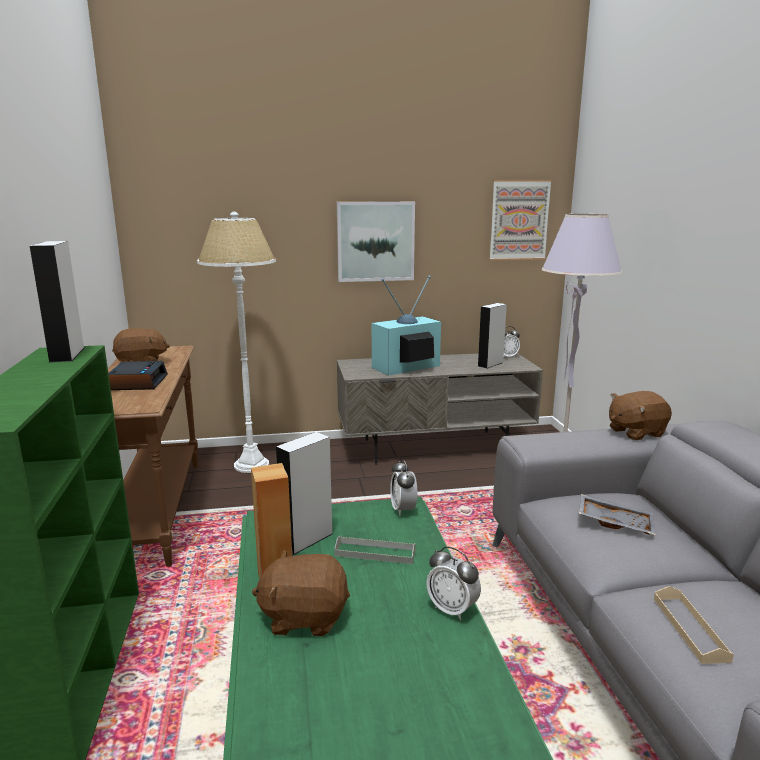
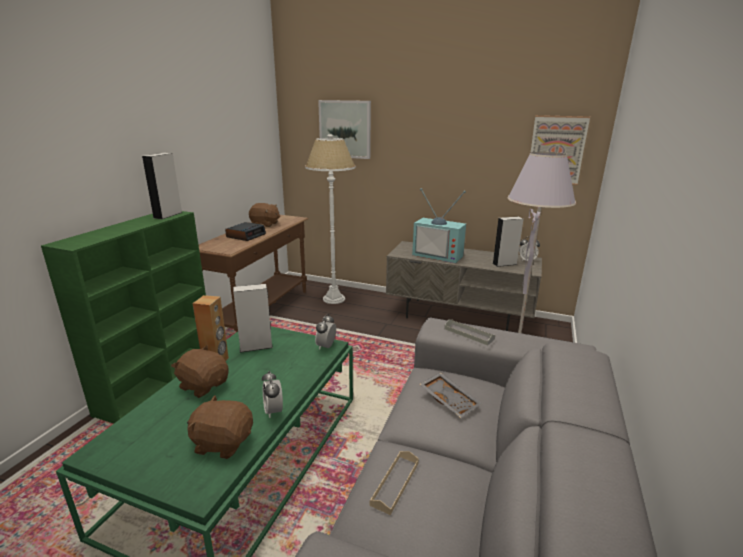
camera: 30 degrees right, 5 degrees up
grey tray [334,536,416,564] -> grey tray moved to [444,319,495,346]
picture [337,202,415,282] -> picture moved to [318,100,371,159]
television [372,275,441,376] -> television turned 150 degrees counterclockwise [412,188,466,263]
brown plush toy [609,391,672,440] -> brown plush toy moved to [187,395,253,459]

